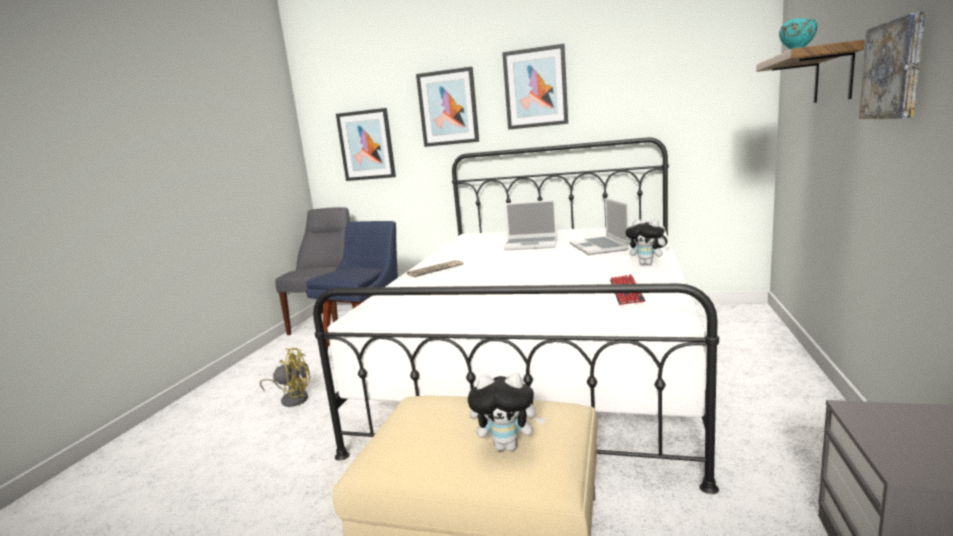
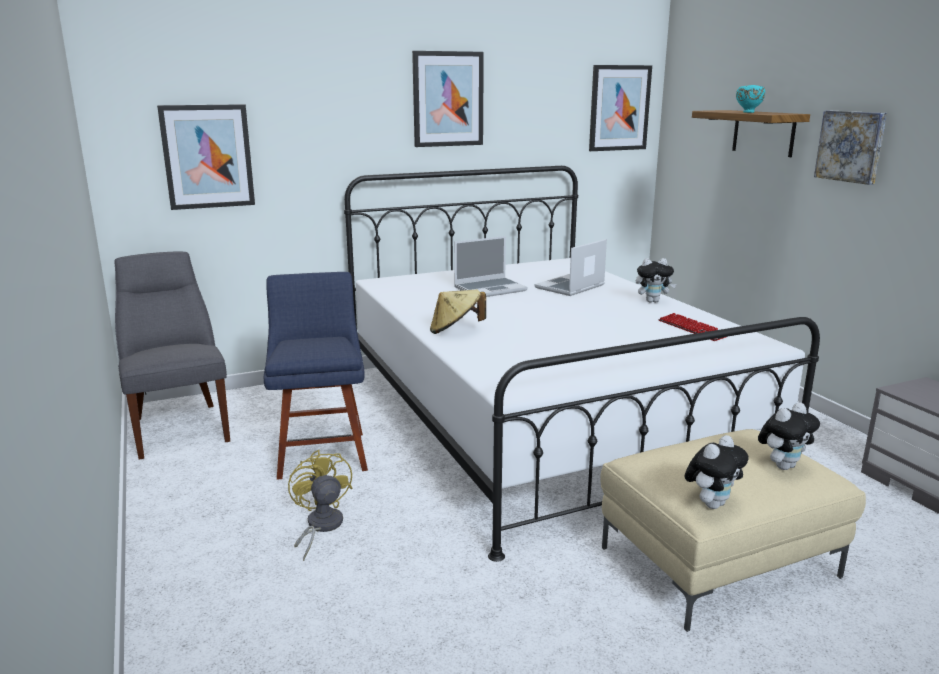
camera: 40 degrees left, 5 degrees up
yellow fan [259,348,310,407] -> yellow fan turned 75 degrees counterclockwise [288,449,352,561]
newspaper [407,260,464,277] -> beige hat [430,289,486,334]
picture [416,67,479,147] -> picture moved to [589,65,652,151]
laptop [569,198,629,255] -> laptop turned 90 degrees clockwise [534,239,607,296]
none -> plush toy [685,435,749,509]

